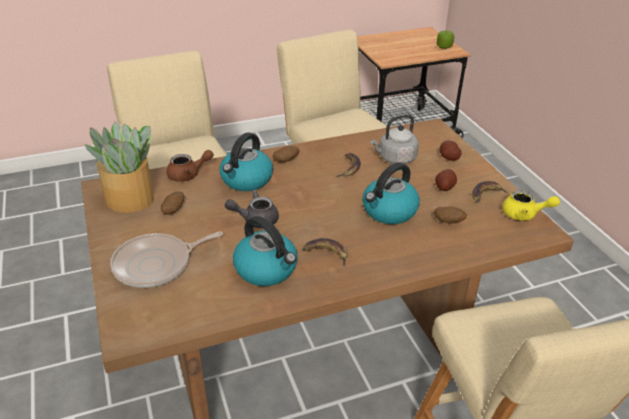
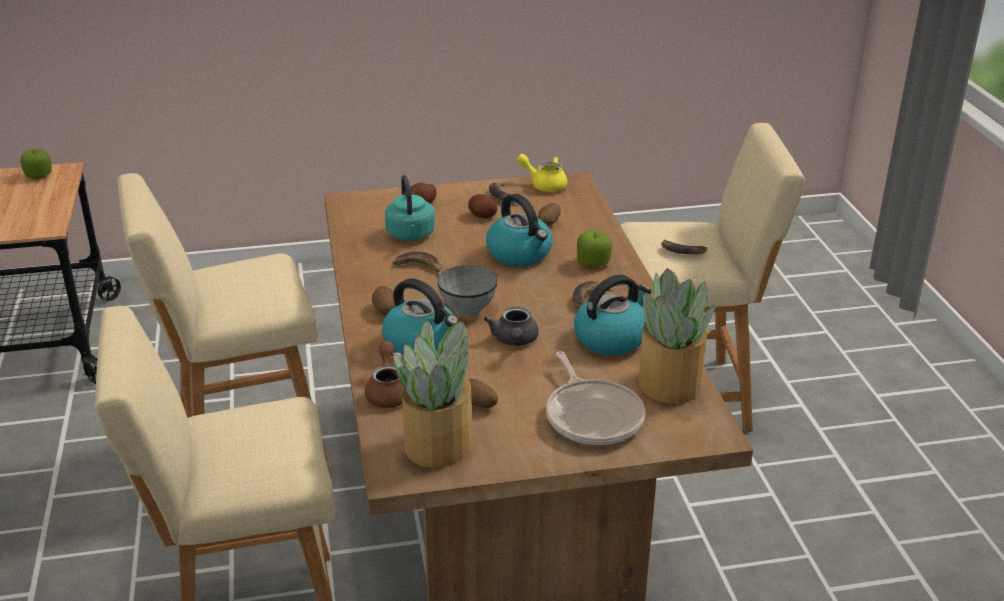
camera: 80 degrees left, 5 degrees down
grey kettle [370,114,419,164] -> turquoise kettle [385,175,435,241]
yellow teapot [502,190,560,221] -> yellow teapot turned 90 degrees counterclockwise [517,154,567,192]
none -> grey bowl [438,265,497,317]
none -> apple [577,230,612,267]
none -> potted plant [639,268,715,404]
none -> banana [661,239,708,254]

